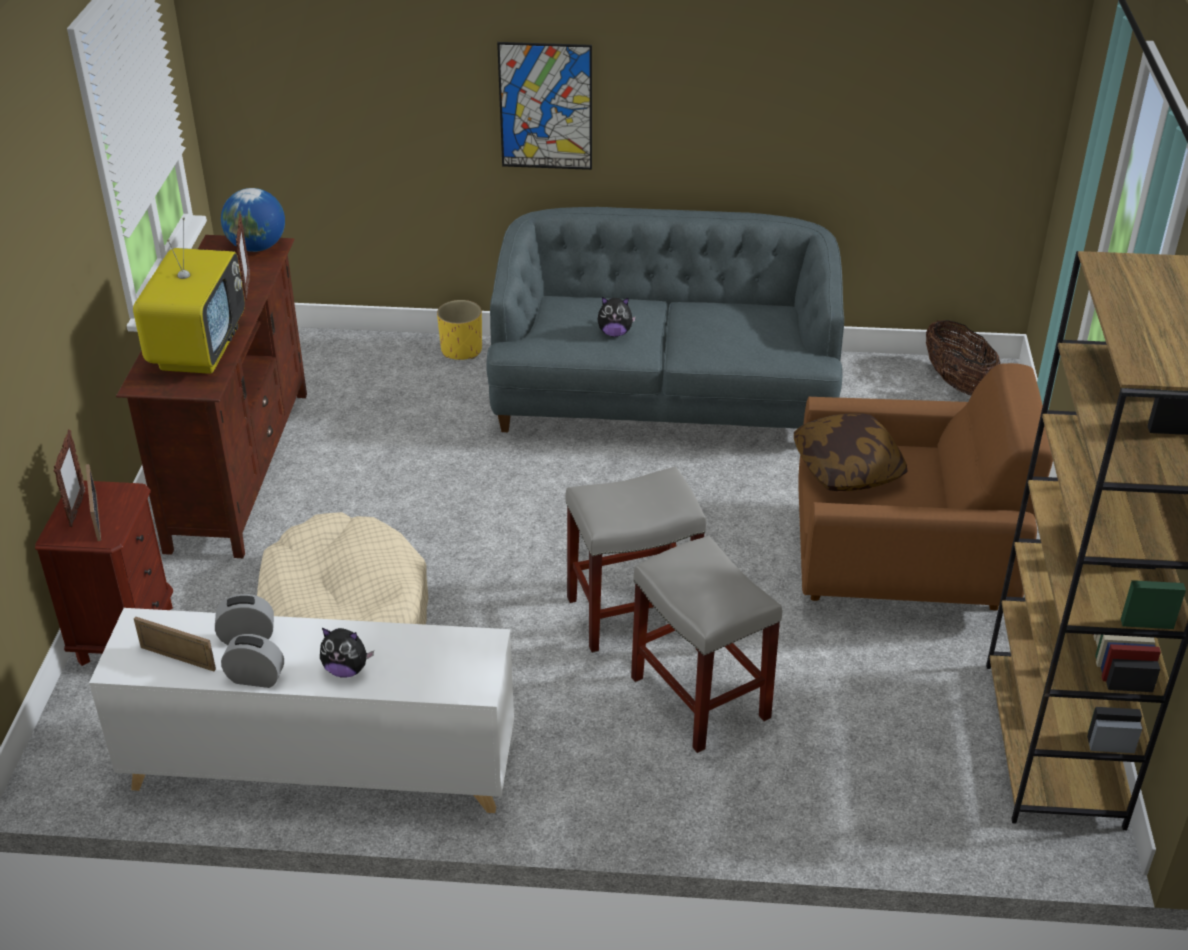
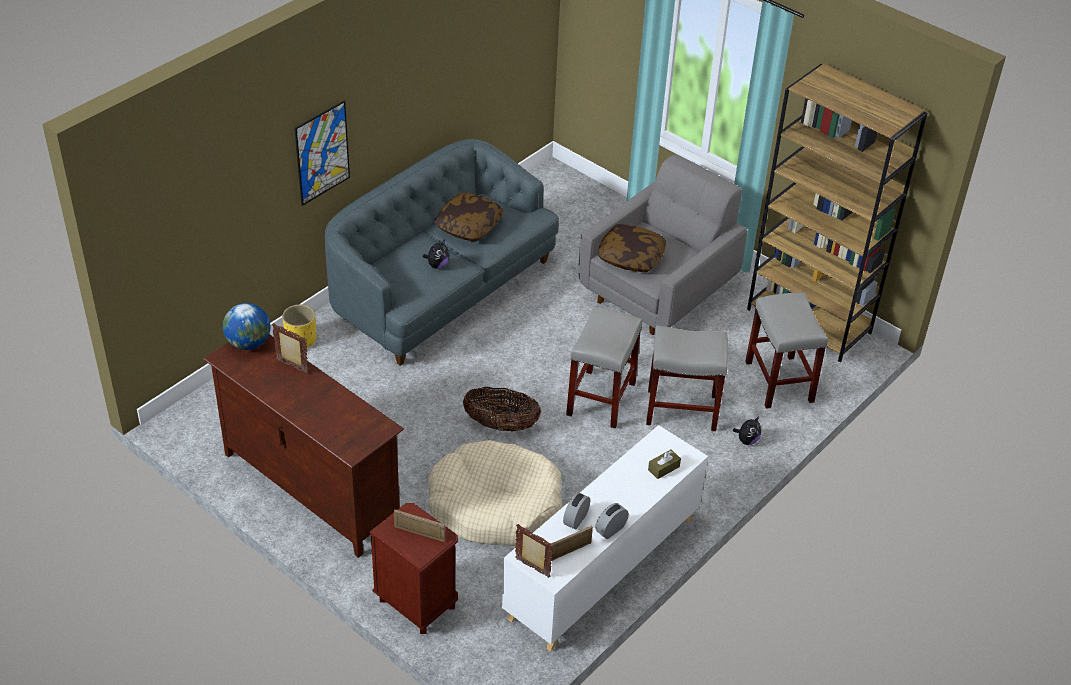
camera: 55 degrees left, 5 degrees up
picture frame [54,429,86,527] -> picture frame moved to [515,524,553,578]
television [133,217,245,374] -> none
plush toy [320,628,374,677] -> plush toy moved to [733,416,761,445]
brown armchair [798,363,1053,611] -> grey armchair [578,154,747,335]
basket [926,320,1001,396] -> basket moved to [463,387,541,431]
none -> pillow [434,192,504,241]
none -> brown tissue box [648,450,681,479]
none -> grey stool [745,293,828,409]

